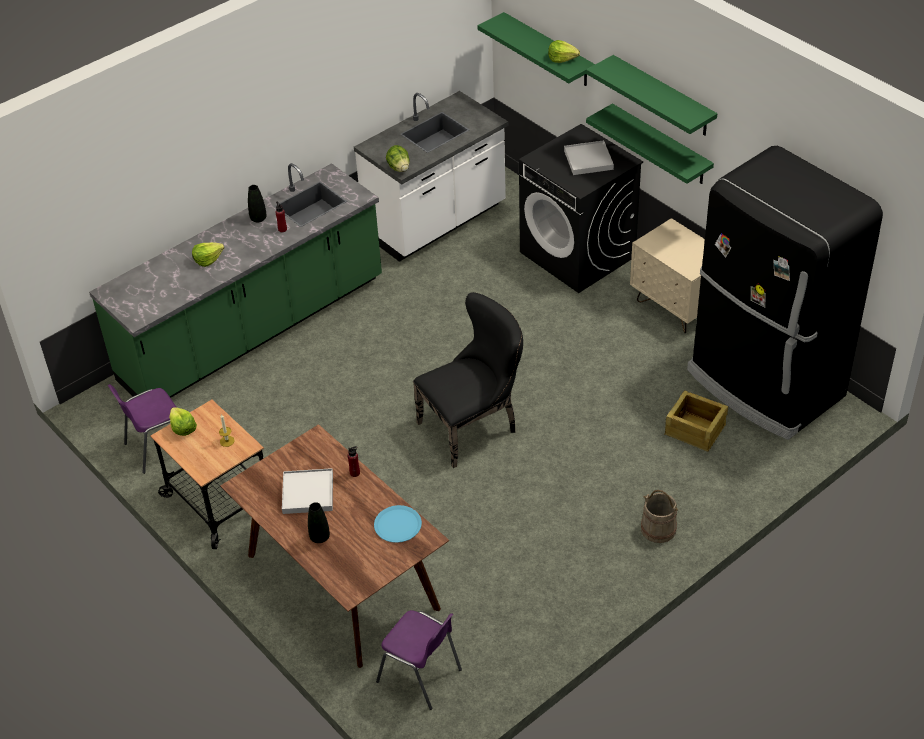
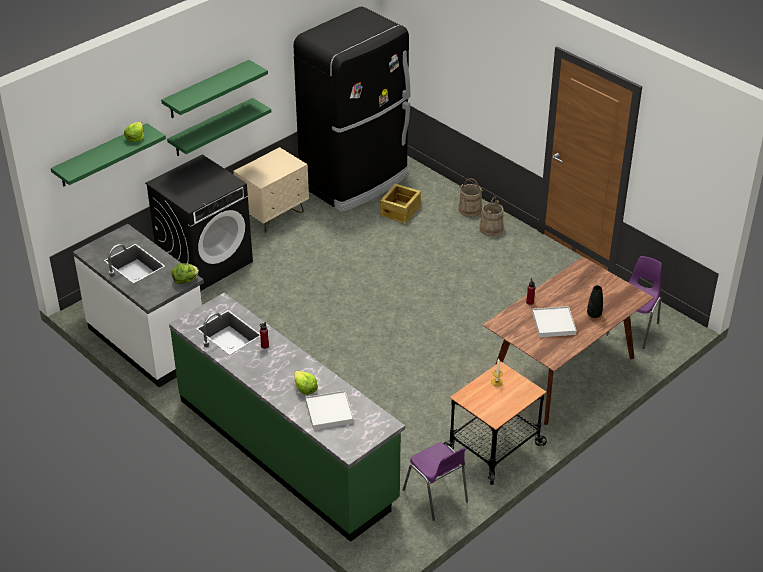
camera: 95 degrees left, 5 degrees down
lettuce [169,407,197,436] -> none
black vase [248,185,267,222] -> none
blue plate [374,505,422,543] -> none
black chair [413,292,523,468] -> none
white tray [564,140,614,175] -> white tray moved to [306,391,354,430]
none -> beige bucket [459,178,483,217]

